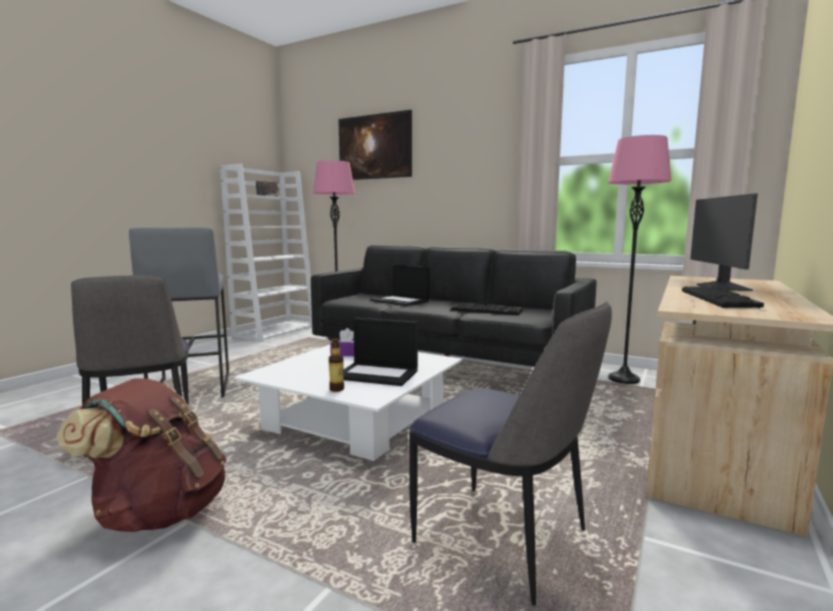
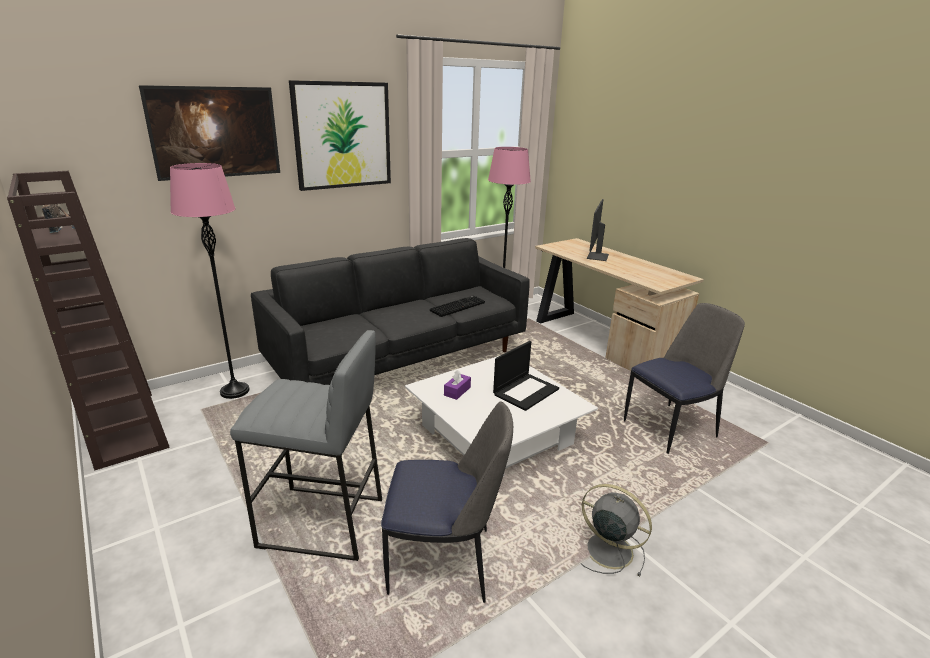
camera: 65 degrees left, 15 degrees up
brown backpack [56,378,227,532] -> grey fan [581,484,652,577]
white bookcase [220,164,312,342] -> brown bookcase [7,171,170,470]
bottle [329,338,344,392] -> none
laptop [371,264,429,306] -> none
keyboard [682,286,764,308] -> none
monitor [690,193,758,291] -> monitor turned 75 degrees clockwise [587,199,609,261]
none -> picture [289,80,391,191]

